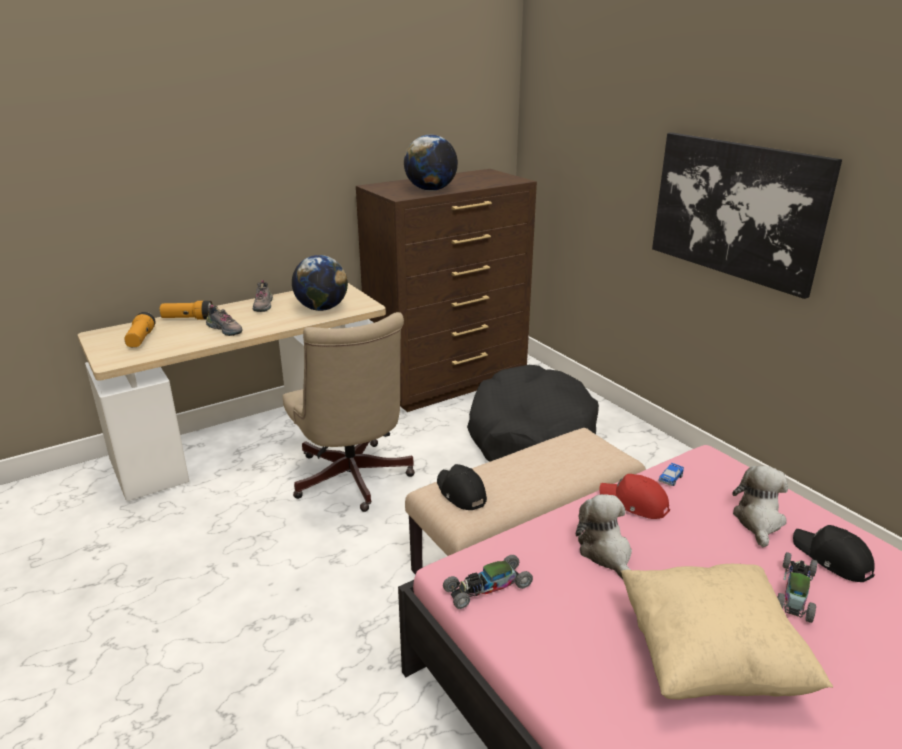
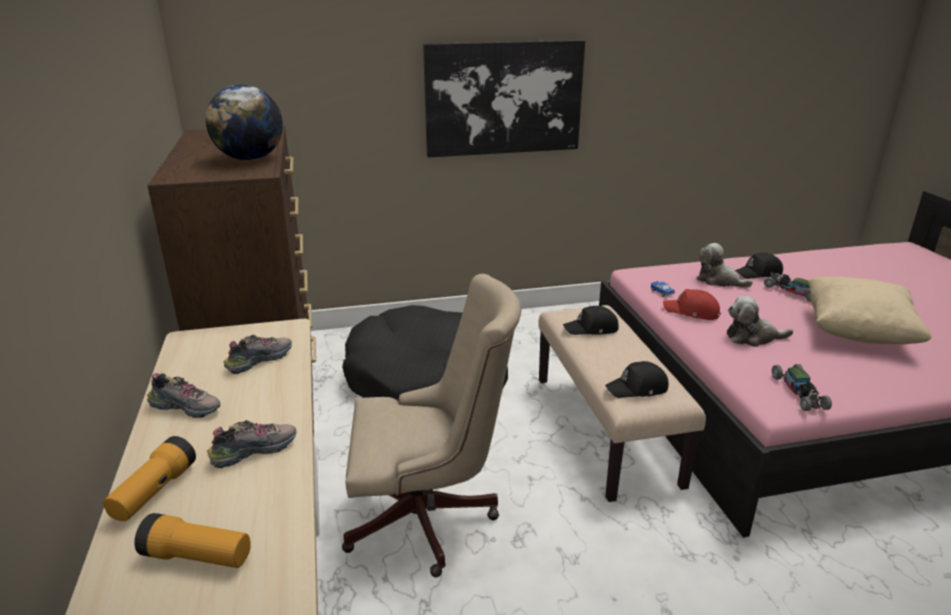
camera: 70 degrees left, 0 degrees up
globe [292,255,348,311] -> shoe [223,335,292,374]
red cap [599,474,670,519] -> red cap turned 60 degrees clockwise [663,289,721,320]
none -> black cap [563,306,619,335]

